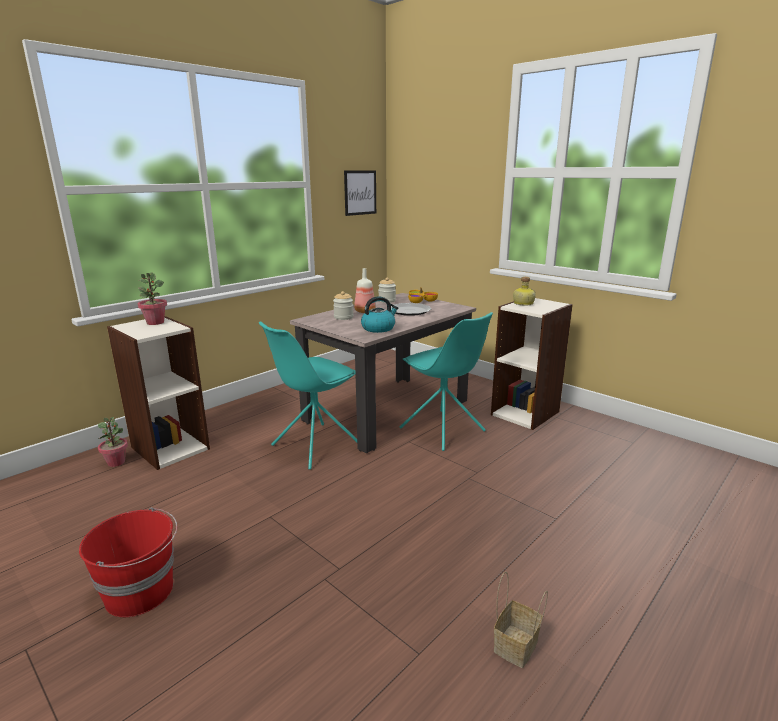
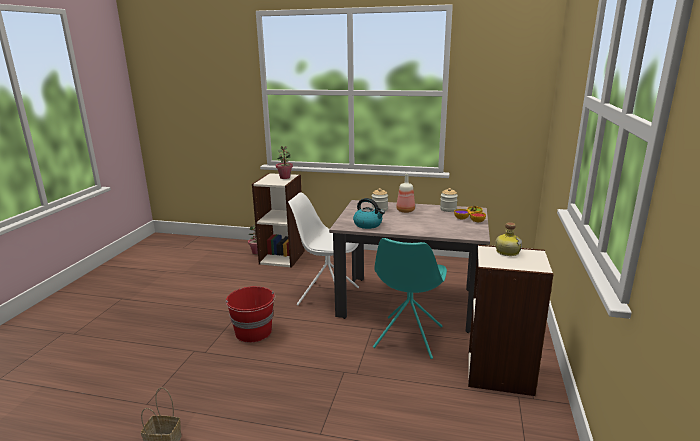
camera: 60 degrees right, 0 degrees up
red bucket [79,507,177,617] -> red bucket moved to [226,286,275,342]
turquoise chair [259,321,357,470] -> white chair [288,192,359,305]
picture [344,171,376,216] -> none
plate [391,303,432,316] -> none

